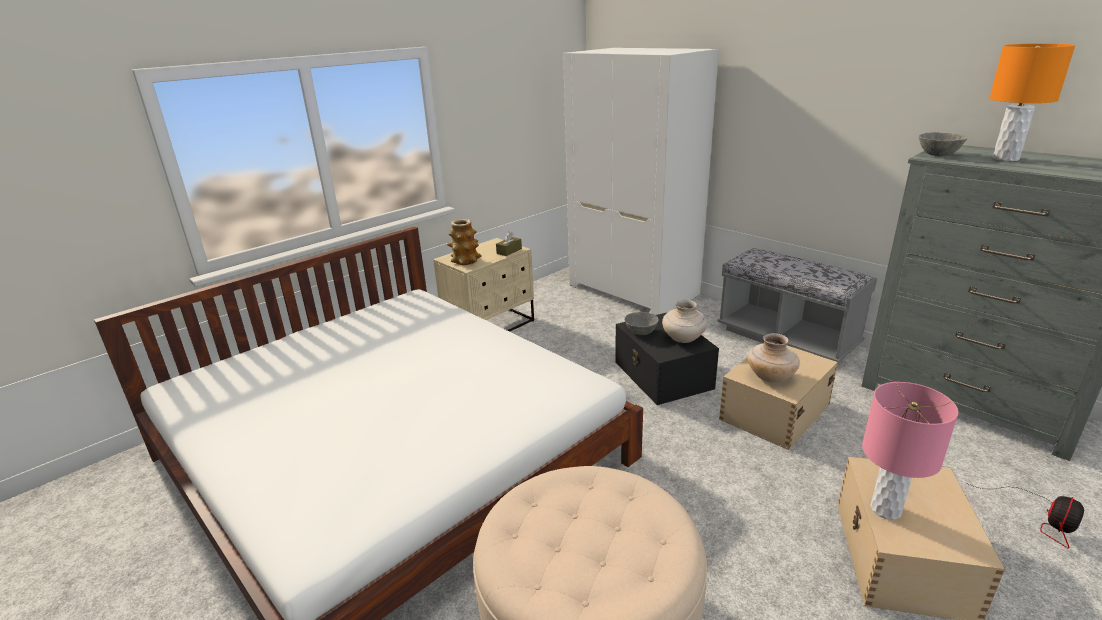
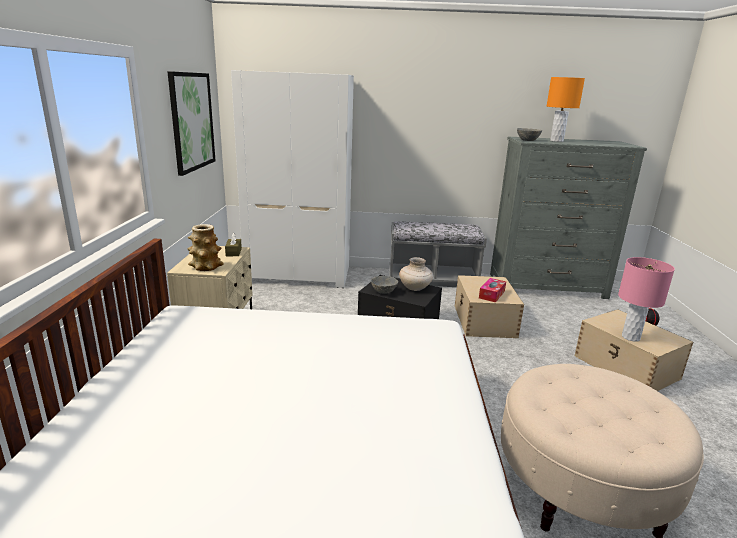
camera: 45 degrees left, 5 degrees down
beige vase [747,333,800,383] -> tissue box [479,278,506,303]
none -> picture [168,71,215,176]

